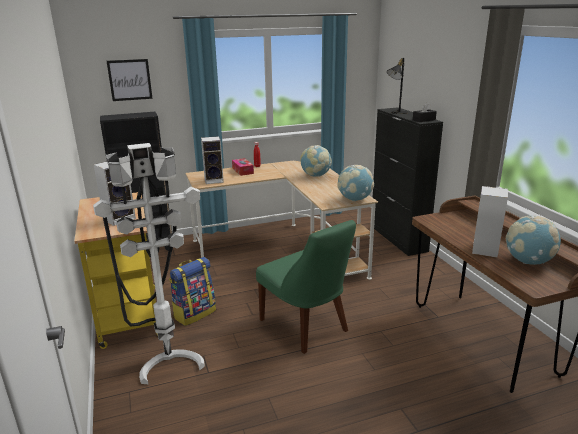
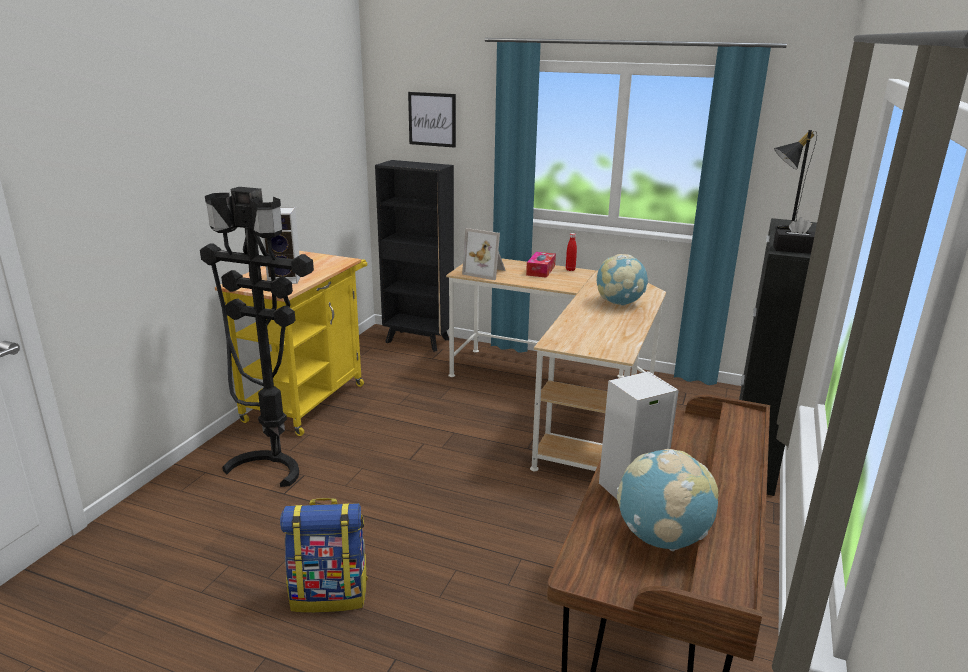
camera: 40 degrees right, 0 degrees up
white floor lamp [93,143,205,384] -> black floor lamp [200,187,314,487]
backpack [169,257,216,326] -> backpack moved to [280,498,368,613]
speaker [201,136,224,184] -> picture frame [462,228,505,280]
green chair [256,220,356,354] -> none
globe [337,165,374,201] -> none

